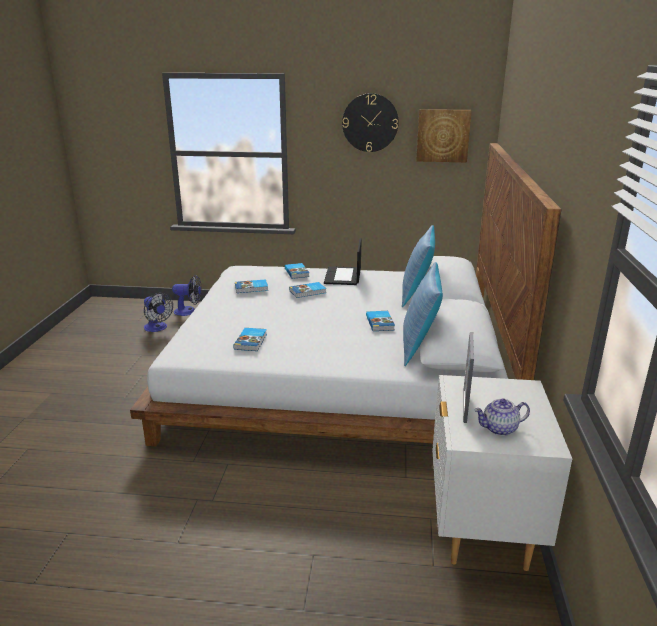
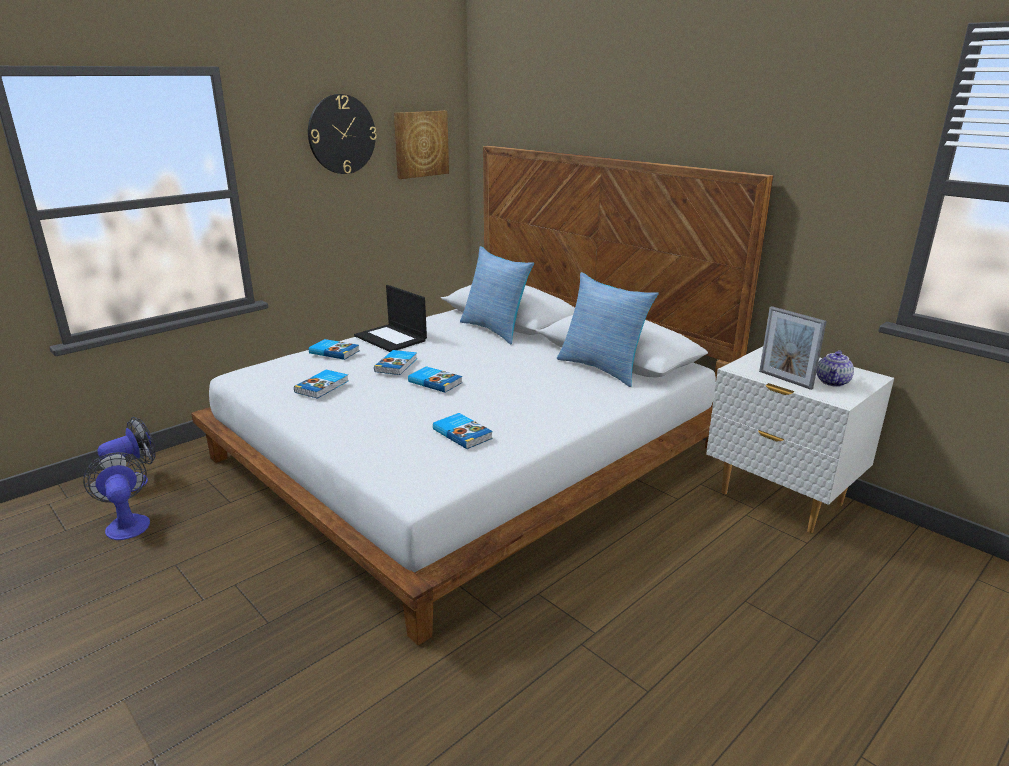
camera: 50 degrees left, 0 degrees up
fan [144,293,173,332] -> fan turned 120 degrees counterclockwise [83,452,150,540]
book [366,311,395,331] -> book moved to [408,366,463,392]

